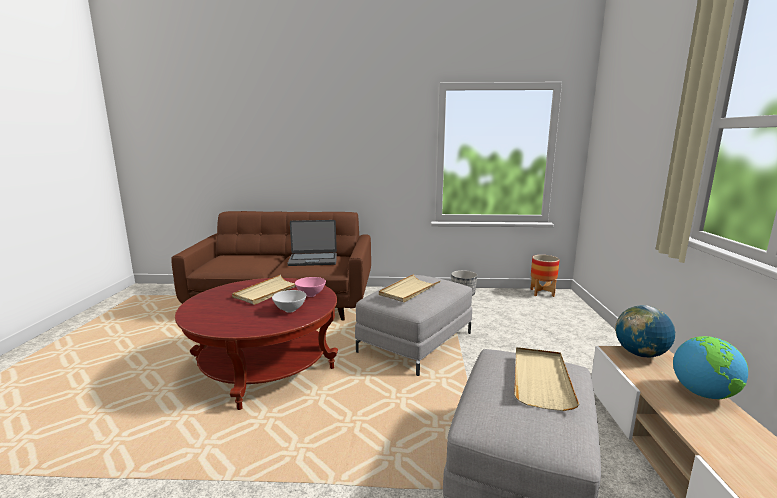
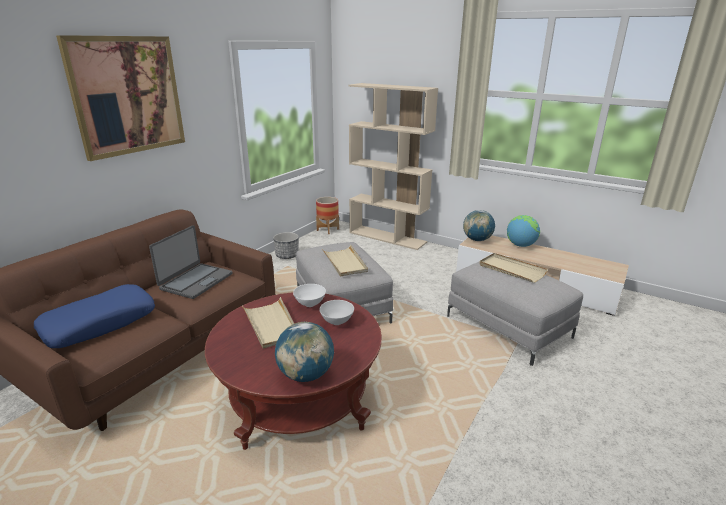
camera: 60 degrees left, 10 degrees up
pink bowl [295,277,326,297] -> white bowl [293,284,326,307]
none -> blue pillow [34,284,155,348]
none -> picture [56,35,185,161]
none -> globe [275,322,334,382]
none -> beige bookcase [349,83,438,250]

